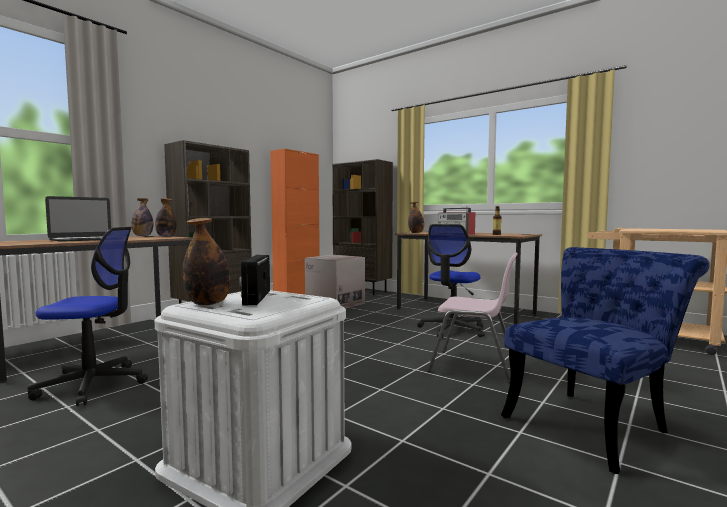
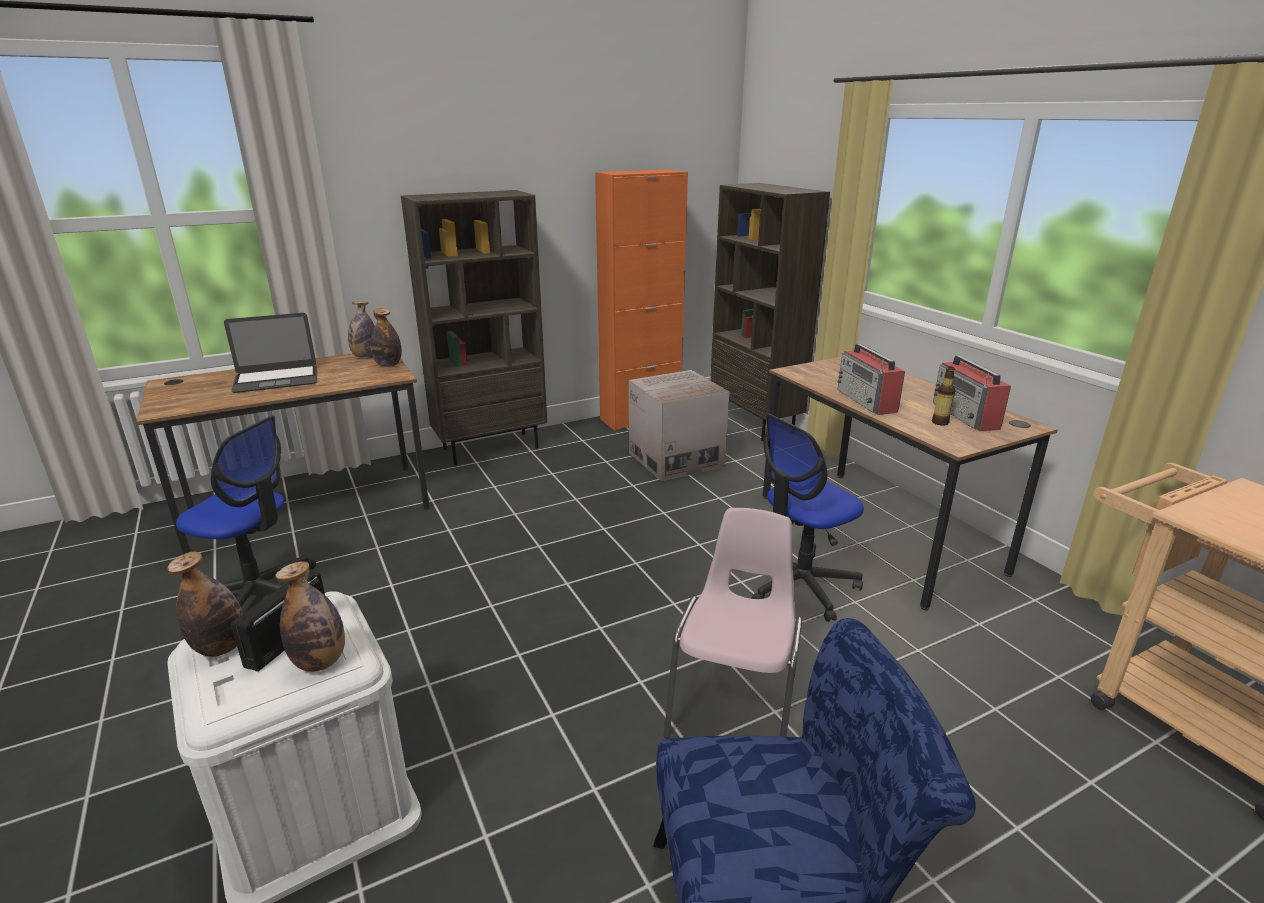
camera: 25 degrees right, 20 degrees up
bottle [408,202,424,233] -> bottle moved to [275,561,345,672]
pink chair [427,253,518,383] -> pink chair turned 120 degrees counterclockwise [664,508,802,739]
none -> radio [933,355,1011,431]

